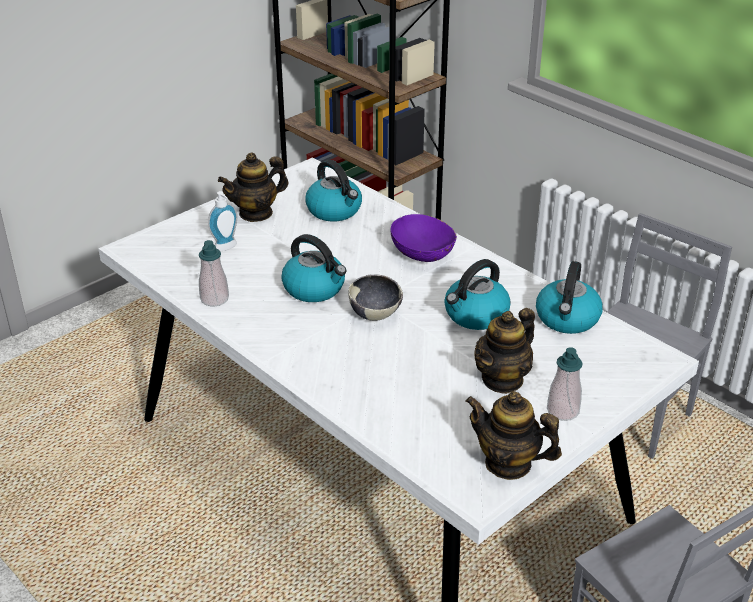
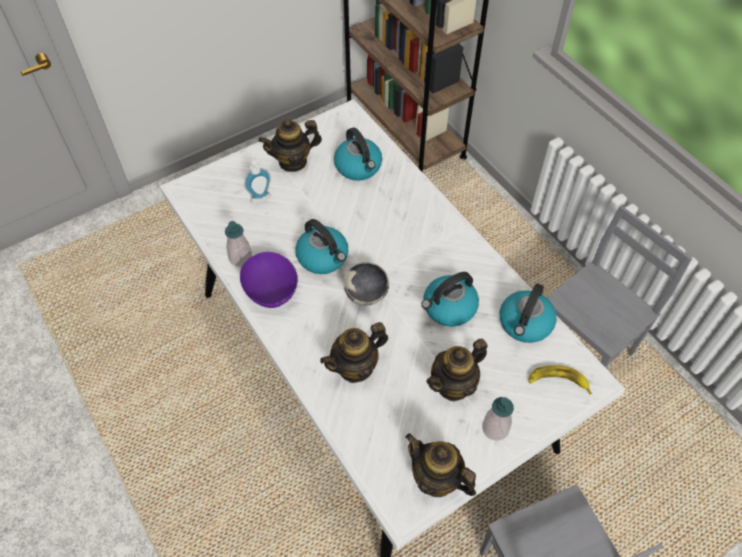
camera: 10 degrees right, 20 degrees up
purple bowl [391,214,457,262] -> purple bowl moved to [240,252,298,308]
none -> teapot [320,322,388,383]
none -> banana [528,366,592,394]

